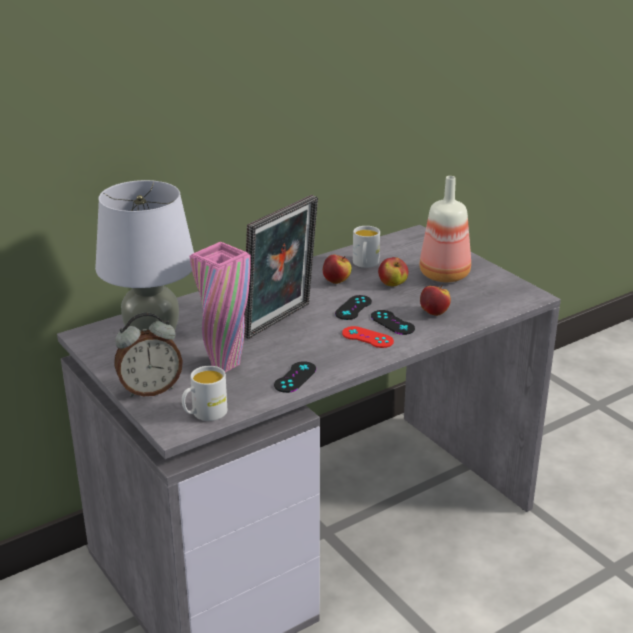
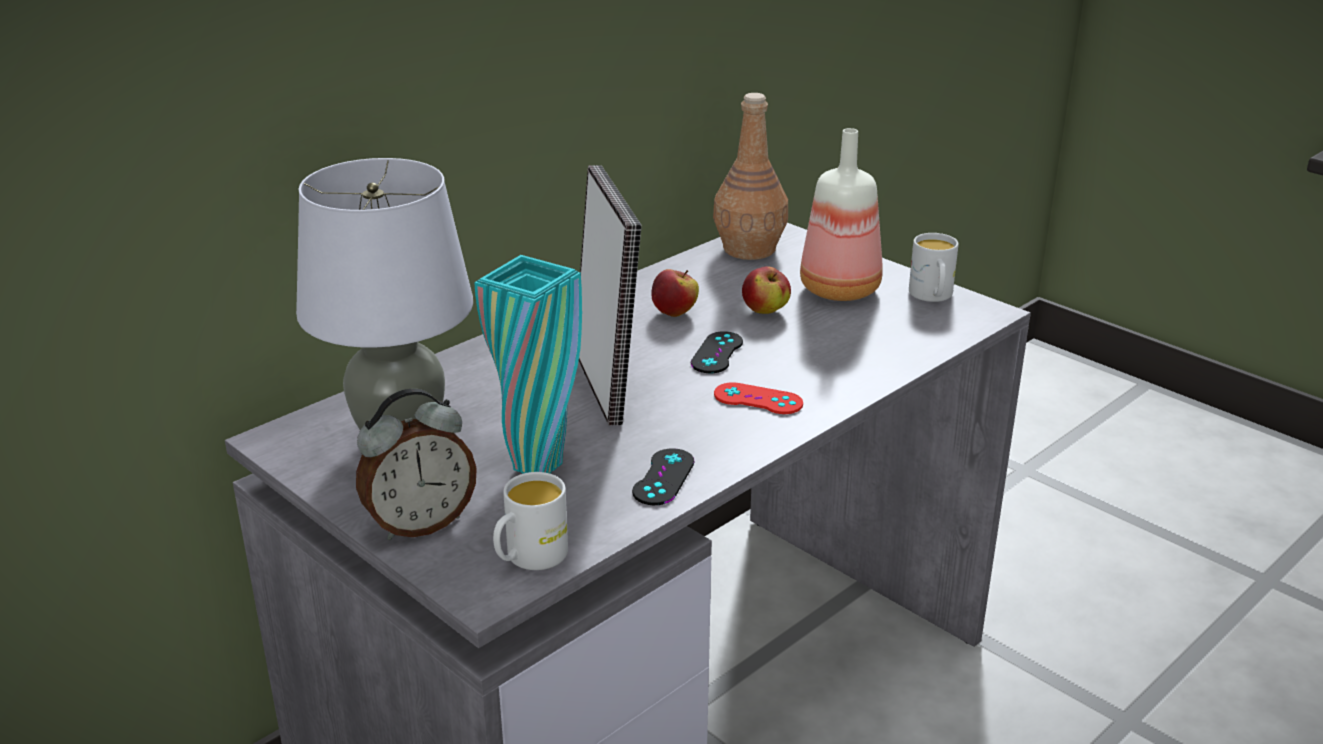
camera: 10 degrees left, 0 degrees up
pink vase [190,242,251,372] -> turquoise vase [474,255,582,474]
picture frame [244,195,318,339] -> picture frame turned 45 degrees counterclockwise [579,165,641,426]
white mug [353,226,380,268] -> white mug moved to [909,233,959,302]
black game controller [371,310,415,335] -> none
apple [420,285,451,316] -> none
none -> brown bottle [713,93,788,260]

